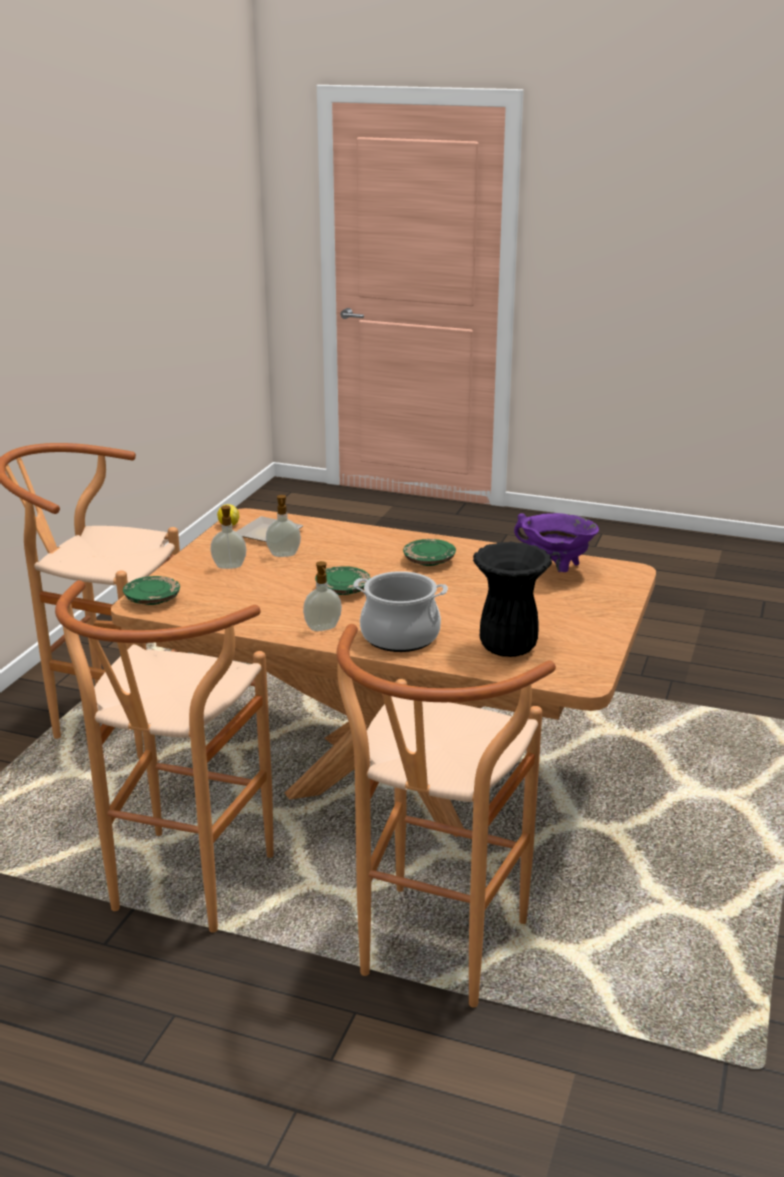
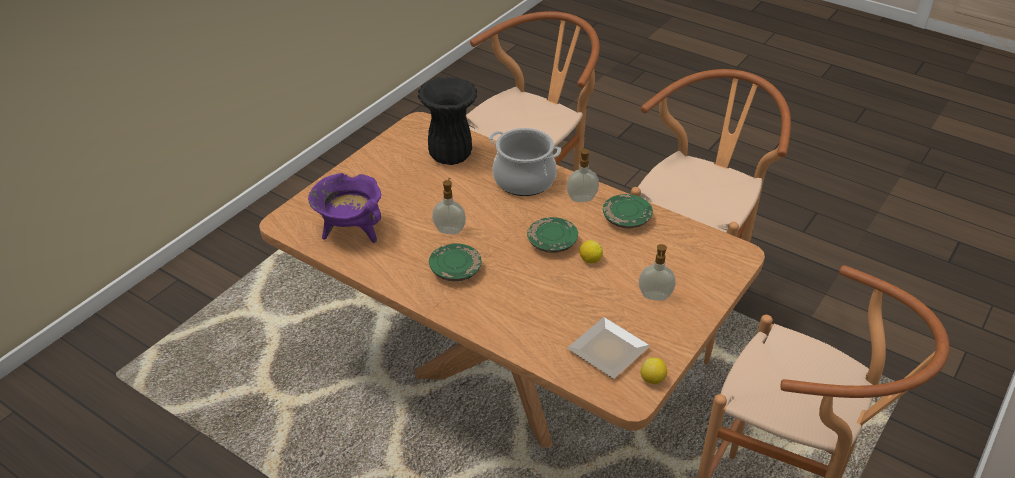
camera: 165 degrees left, 15 degrees up
green plate [123,576,180,605] -> green plate moved to [603,194,653,228]
soap dispenser [266,495,301,557] -> soap dispenser moved to [432,178,466,234]
none -> lemon [579,240,603,263]

